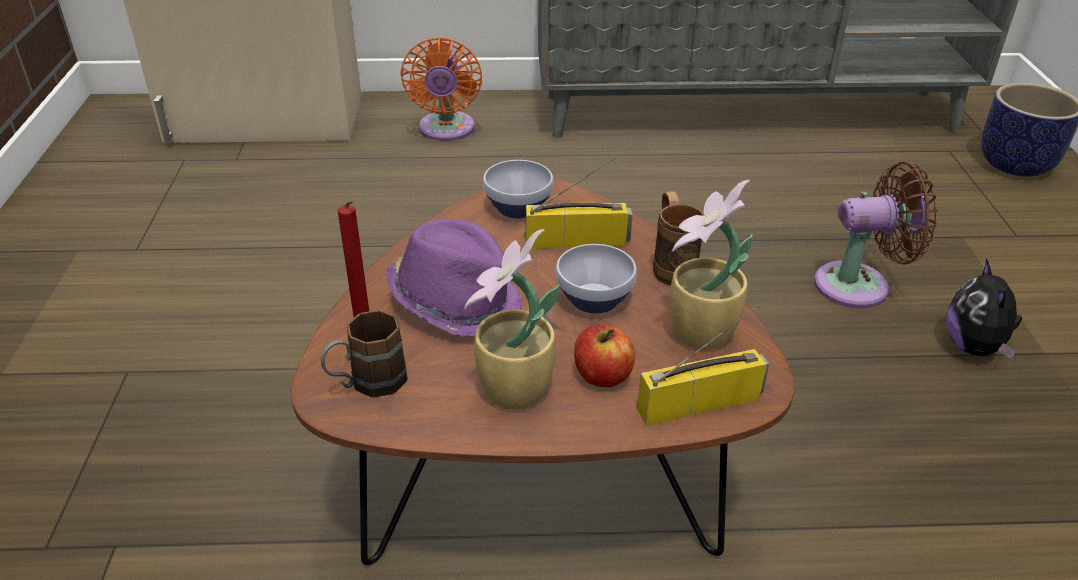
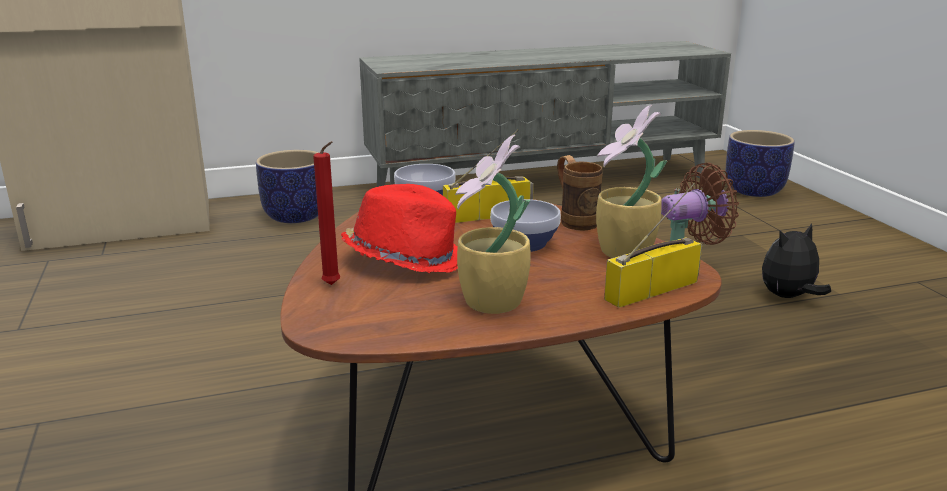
camera: 15 degrees left, 15 degrees down
brown mug [321,310,408,398] -> none
purple hat [386,219,522,337] -> red hat [341,184,458,273]
orange fan [400,37,482,141] -> planter [256,150,319,223]
apple [574,325,635,387] -> none
plush toy [946,258,1022,358] -> plush toy turned 75 degrees clockwise [762,223,831,298]

